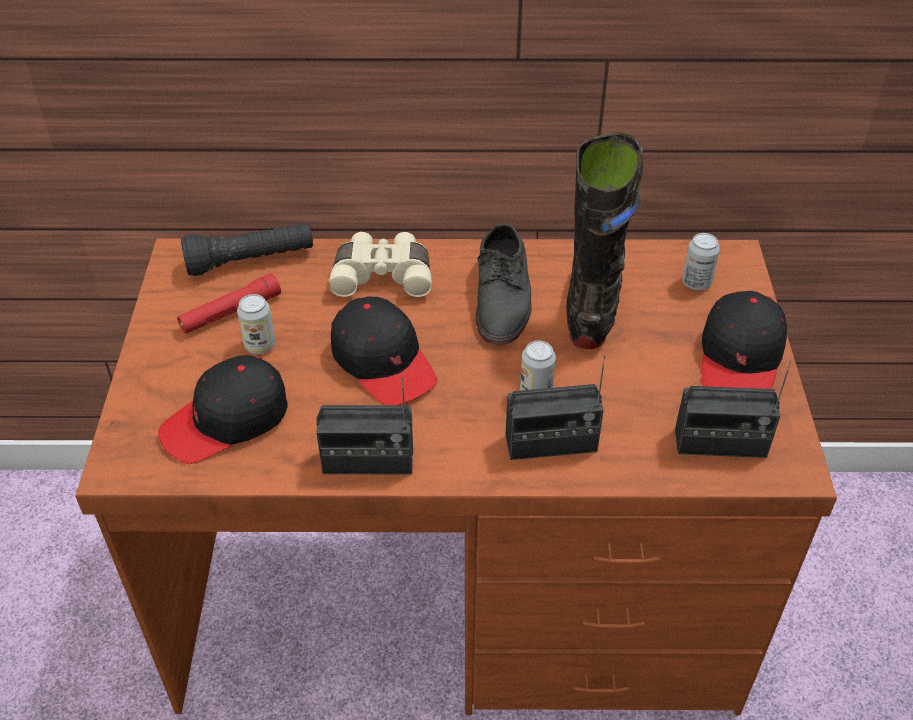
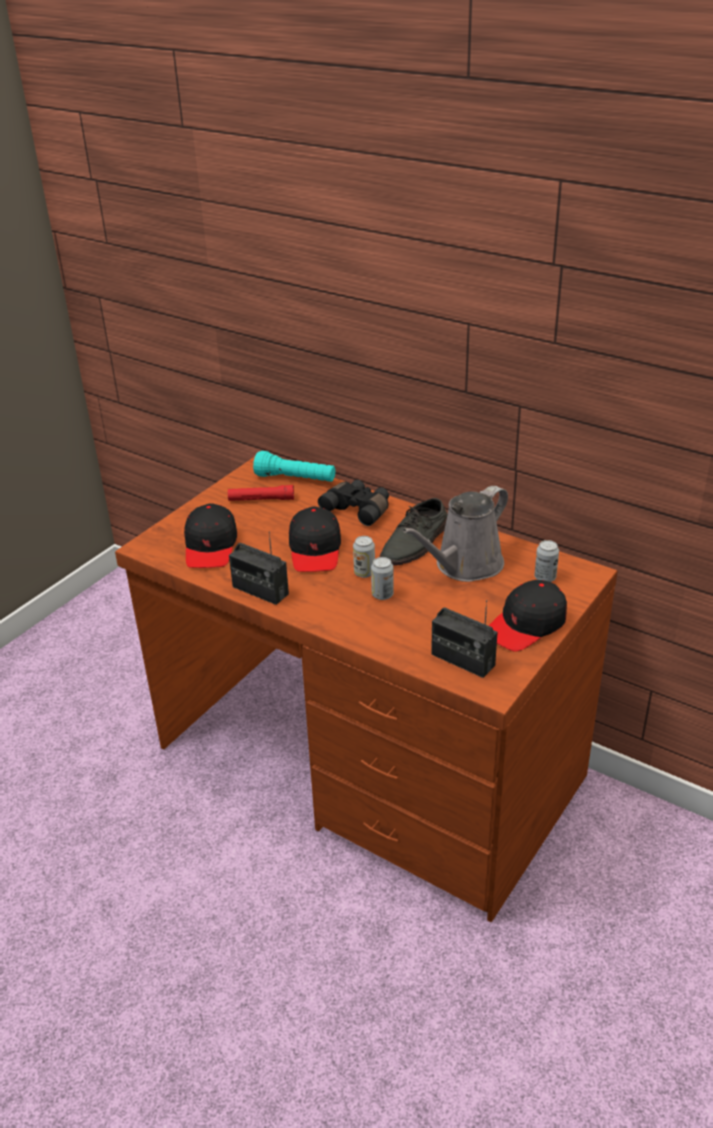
camera: 35 degrees right, 10 degrees down
black cap [158,355,288,464] -> black cap turned 90 degrees counterclockwise [184,503,237,568]
black flashlight [181,223,313,276] -> turquoise flashlight [253,451,335,482]
can [237,294,275,354] -> can moved to [353,536,375,578]
beige binoculars [329,232,432,297] -> black binoculars [318,480,389,526]
radio [506,355,605,460] -> none
black boot [566,133,643,349] -> grey watering can [403,486,508,582]

